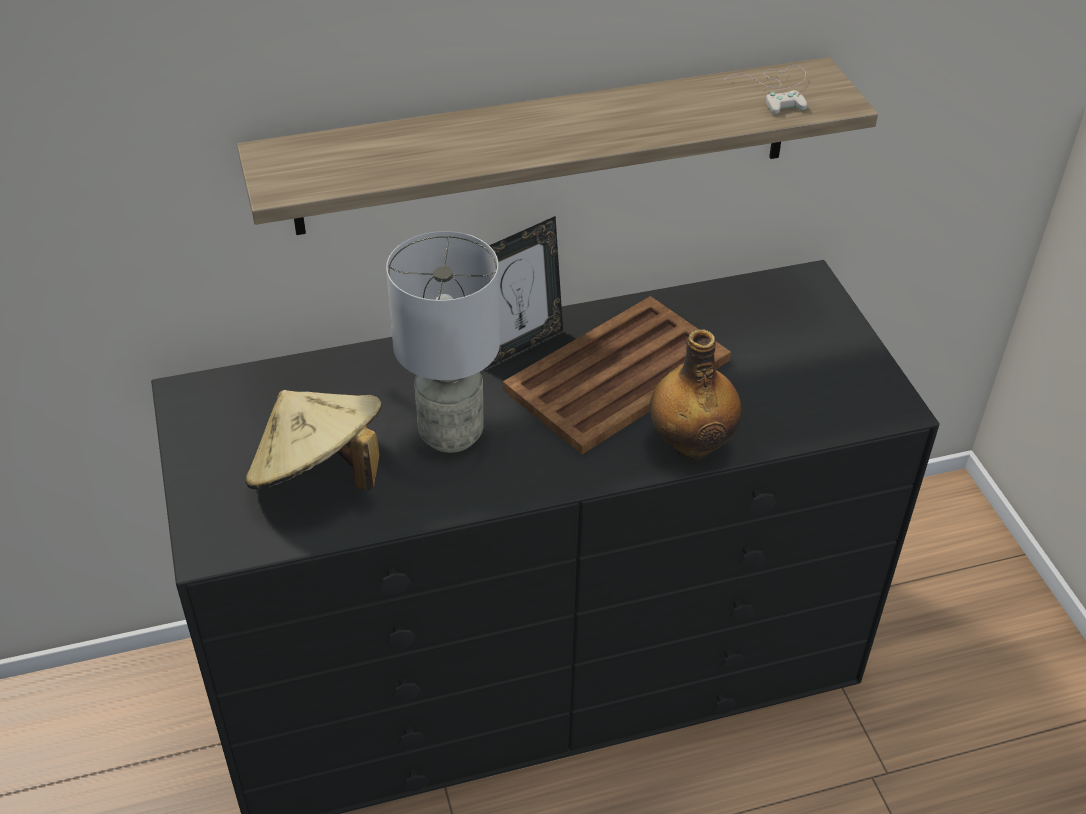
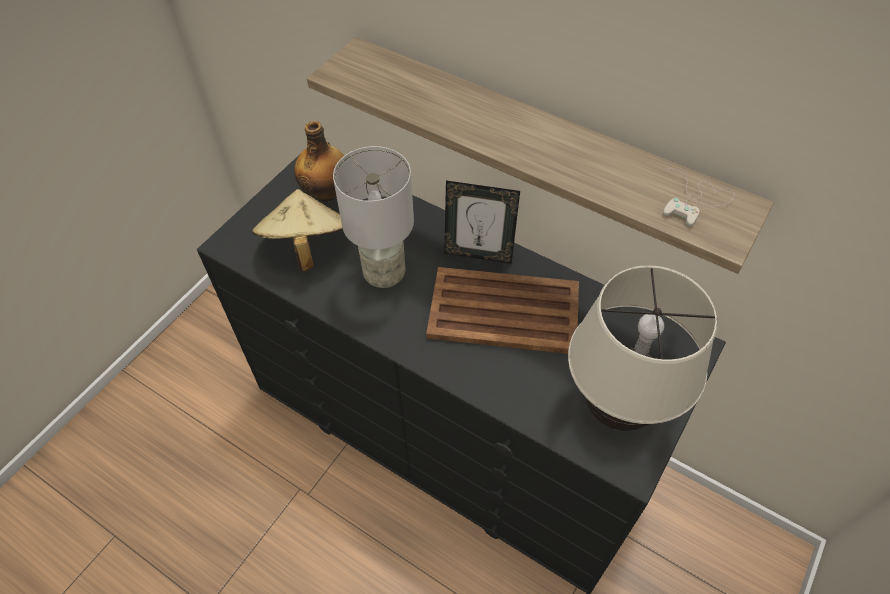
camera: 50 degrees right, 10 degrees up
bottle [650,329,741,460] -> bottle moved to [294,121,344,202]
none -> beige table lamp [568,265,718,431]

